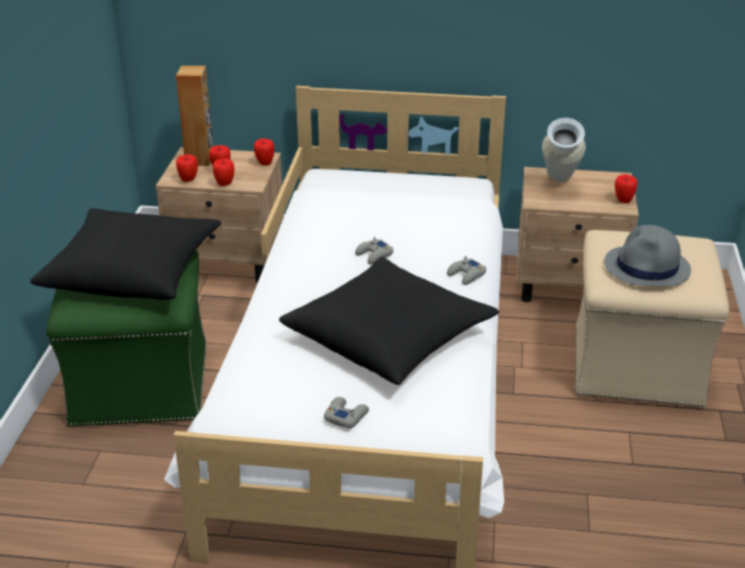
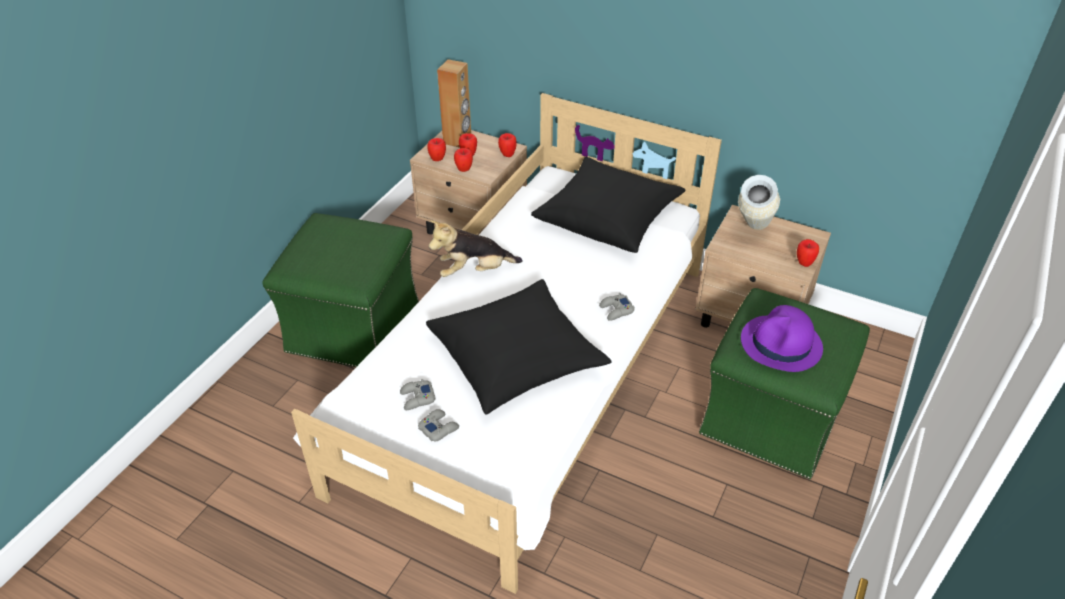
camera: 20 degrees right, 10 degrees up
black pillow [30,208,221,300] -> black pillow moved to [531,157,686,253]
grey game controller [355,237,393,264] -> grey game controller moved to [400,379,436,410]
beige ottoman [575,230,730,407] -> green ottoman [699,288,870,479]
grey hat [604,225,691,286] -> purple hat [741,305,823,372]
none -> plush toy [429,220,523,277]

